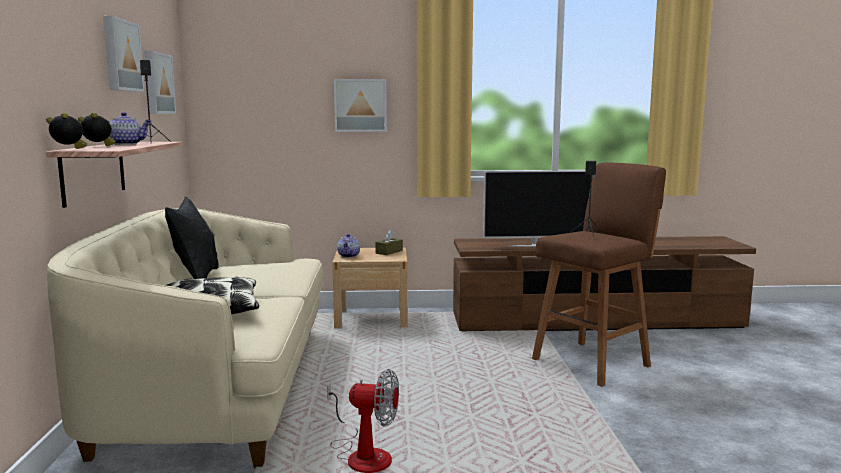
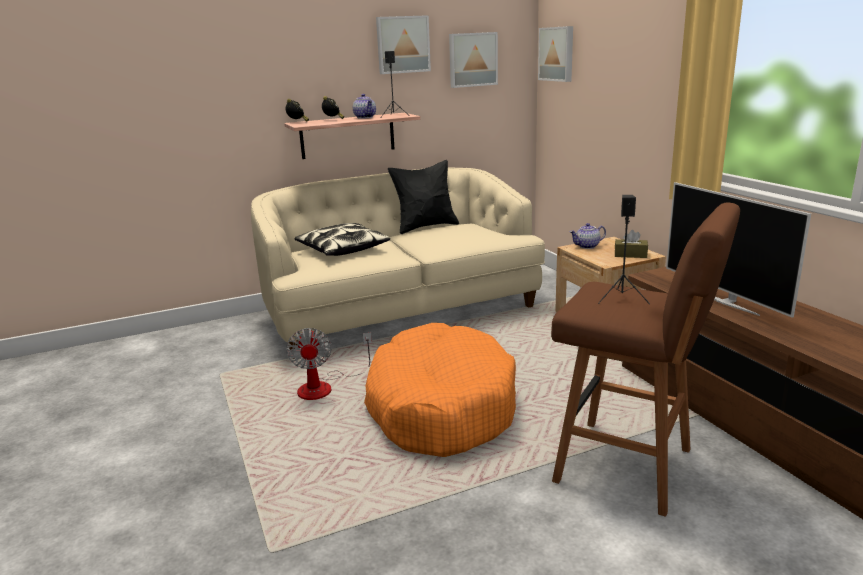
camera: 70 degrees right, 10 degrees up
picture [334,79,387,132] -> picture moved to [538,26,573,82]
none -> orange dog bed [364,323,516,457]

